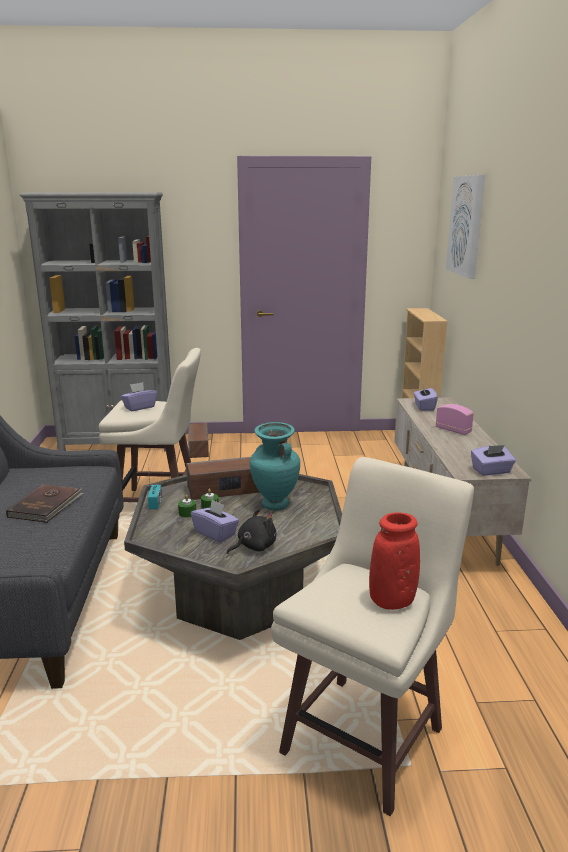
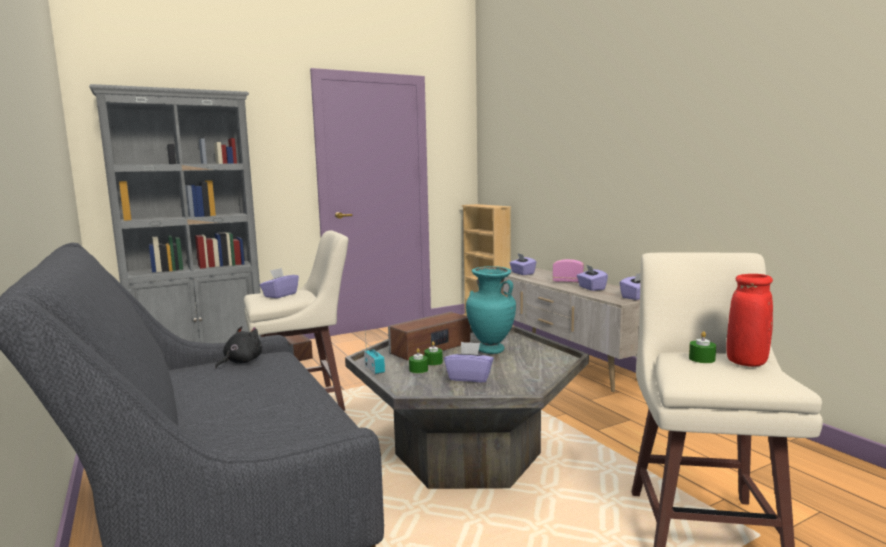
camera: 25 degrees left, 10 degrees down
brown book [6,484,84,523] -> none
black plush toy [227,509,276,554] -> black plush toy moved to [215,326,262,369]
picture [446,175,485,279] -> none
none -> purple tissue box [577,265,608,291]
none -> green candle [689,331,716,363]

